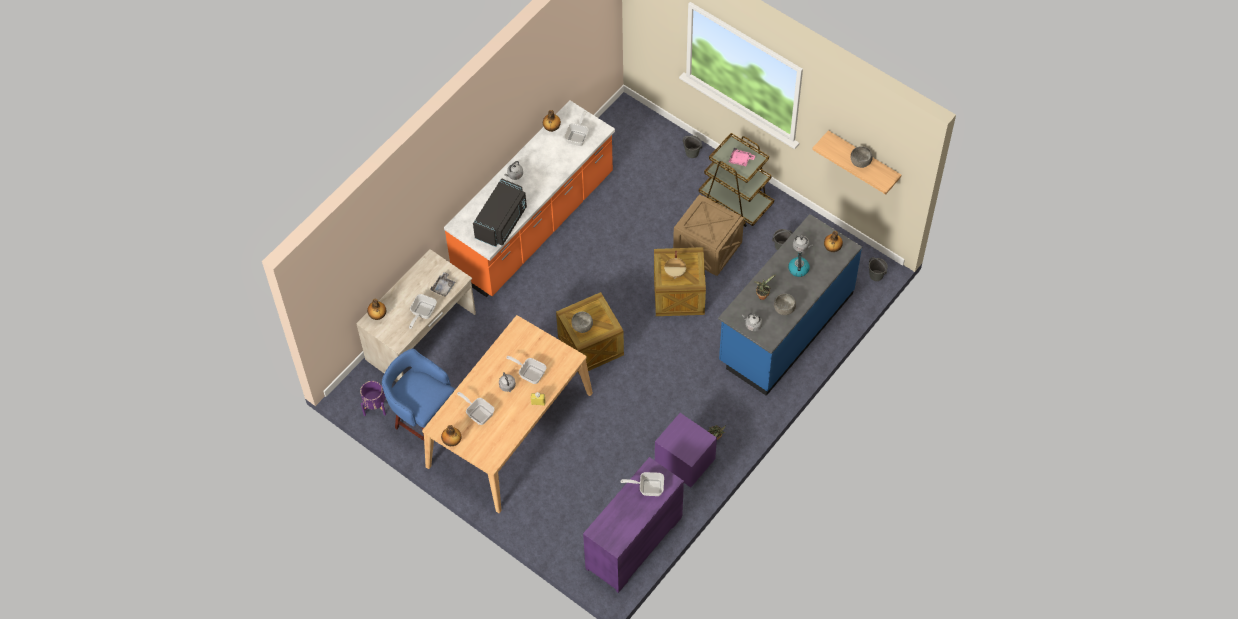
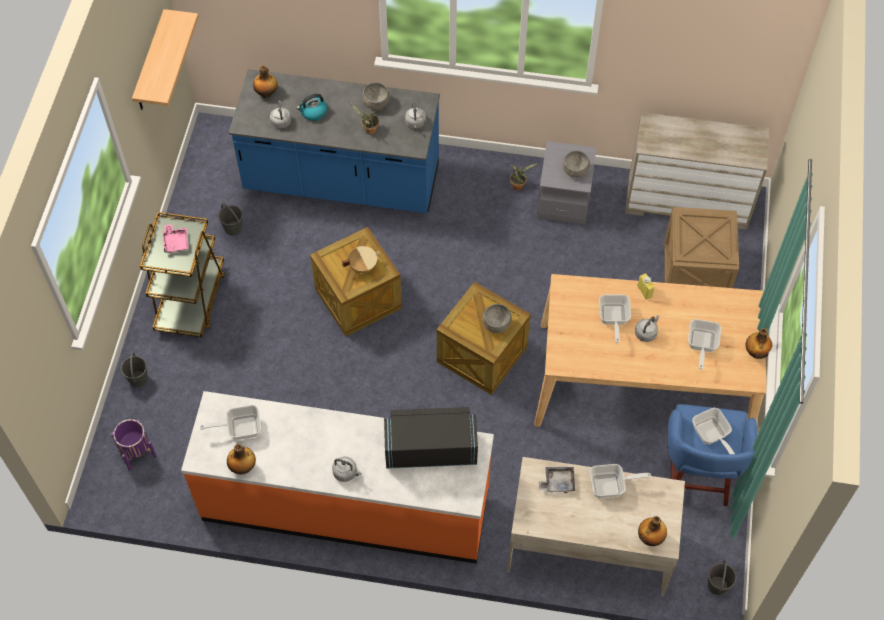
camera: 120 degrees left, 0 degrees up
purple planter [360,381,386,416] -> purple planter moved to [111,419,157,471]
purple dresser [583,457,684,593] -> beige dresser [625,112,769,230]
frying pan [621,472,664,496] -> frying pan moved to [692,408,735,454]
purple nightstand [655,413,717,487] -> grey nightstand [537,141,597,225]
crate [673,194,744,276] -> crate moved to [664,207,739,288]
grey bowl [851,146,873,168] -> grey bowl moved to [563,151,590,178]
grey bucket [869,257,888,281] -> grey bucket moved to [708,560,737,595]

